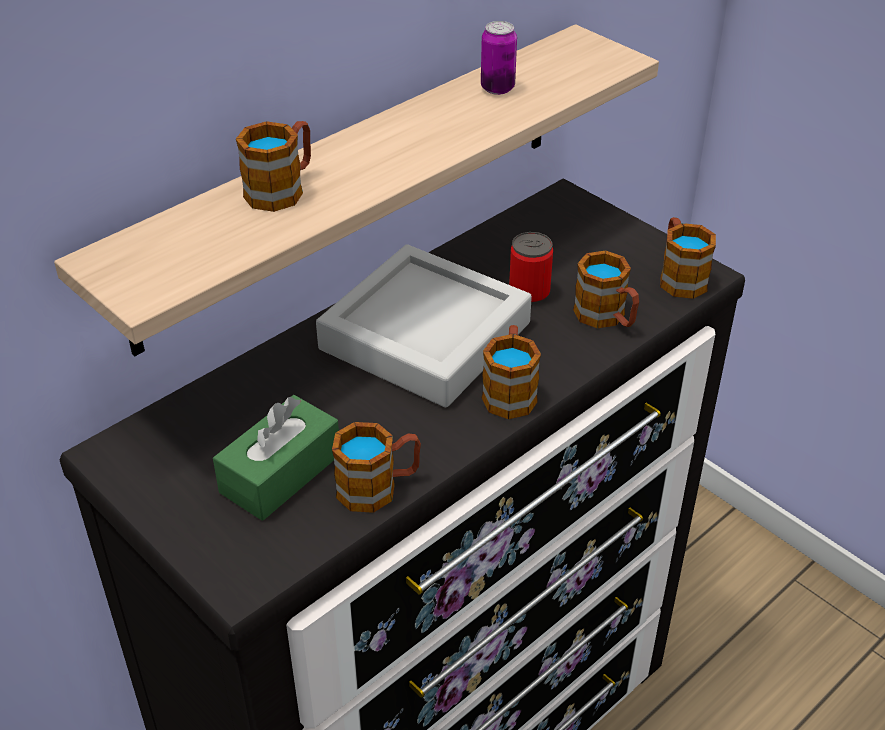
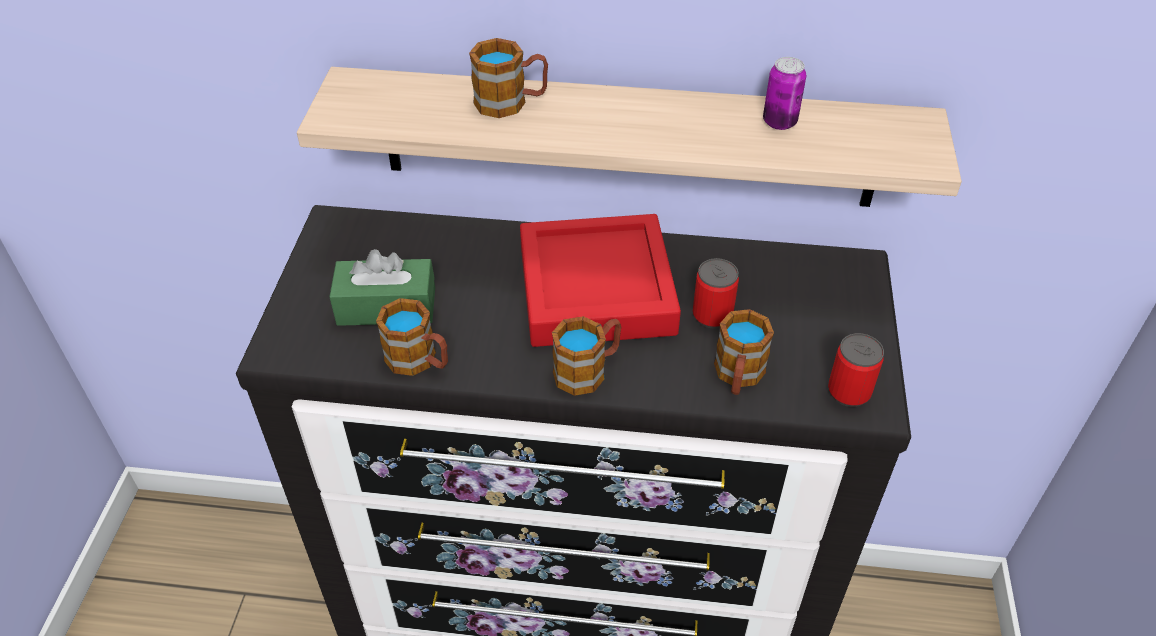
camera: 50 degrees right, 5 degrees up
grey tray [316,244,532,407] -> red tray [520,214,681,347]
mug [660,217,716,299] -> can [828,333,884,407]

